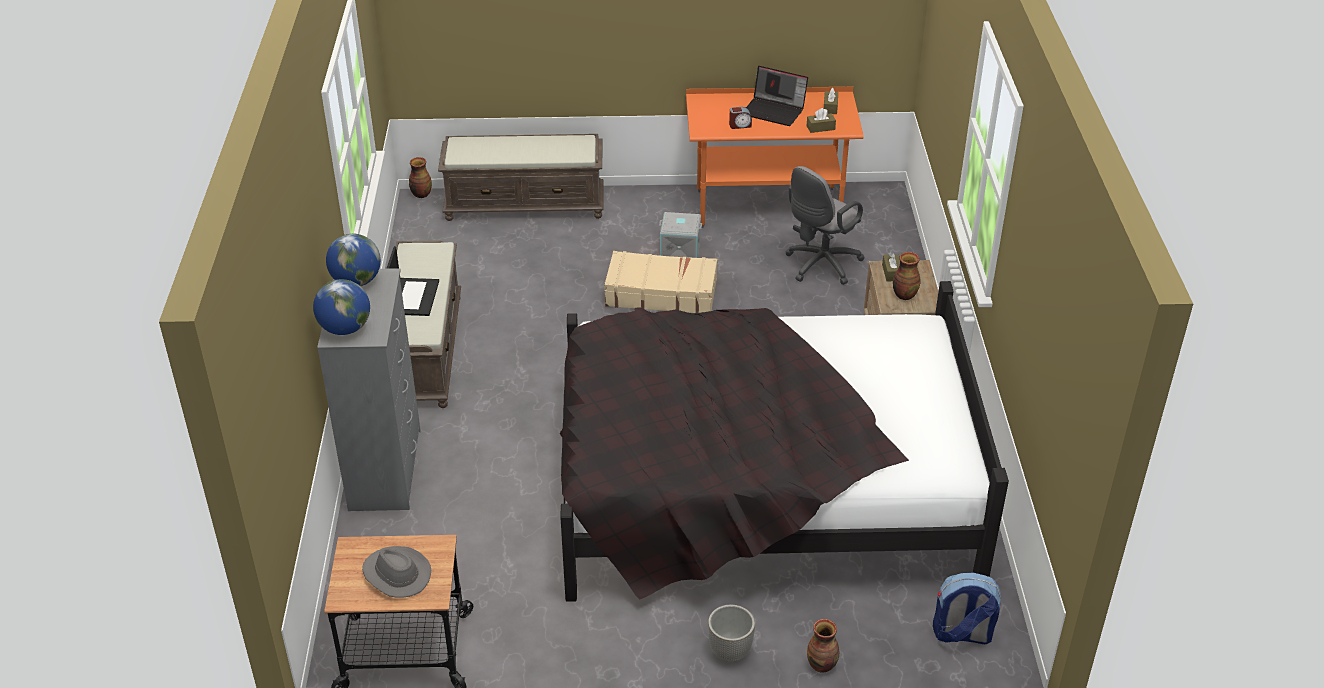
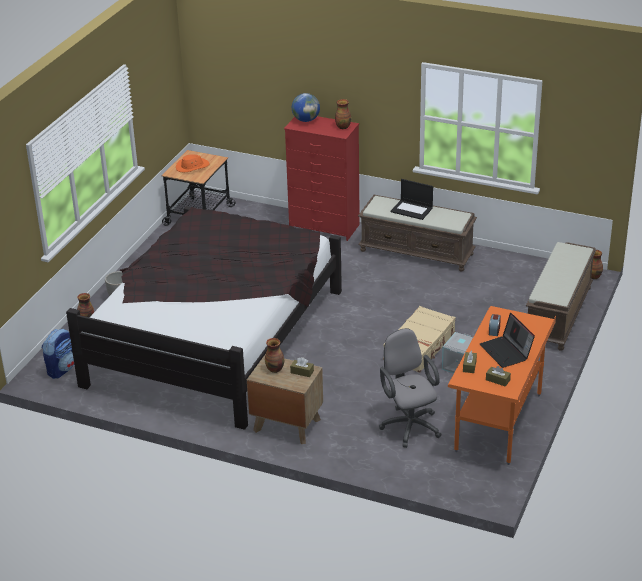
camera: 115 degrees right, 5 degrees down
grey dresser [317,268,421,511] -> red dresser [284,116,360,241]
globe [326,234,381,286] -> vase [335,99,351,129]
grey hat [362,546,431,598] -> orange hat [176,155,210,172]
laptop [746,66,808,126] -> laptop turned 75 degrees counterclockwise [480,313,535,368]

